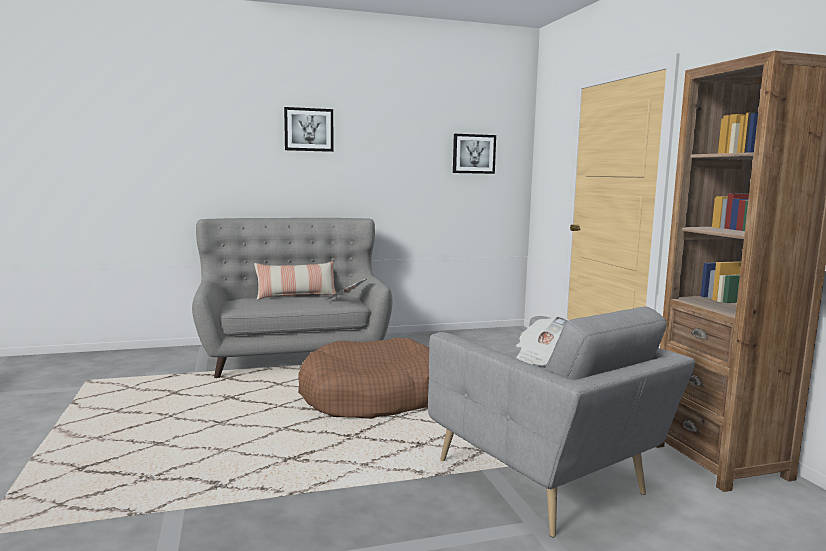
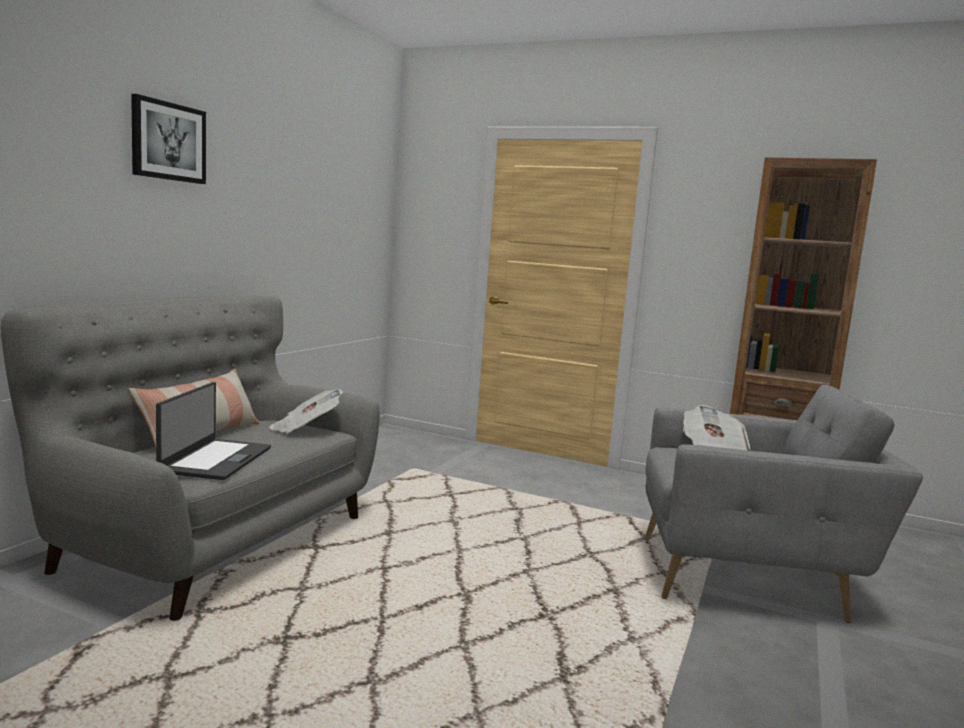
camera: 50 degrees left, 0 degrees up
brown dog bed [298,338,429,419] -> none
picture [453,134,496,174] -> none
none -> laptop [156,382,271,480]

